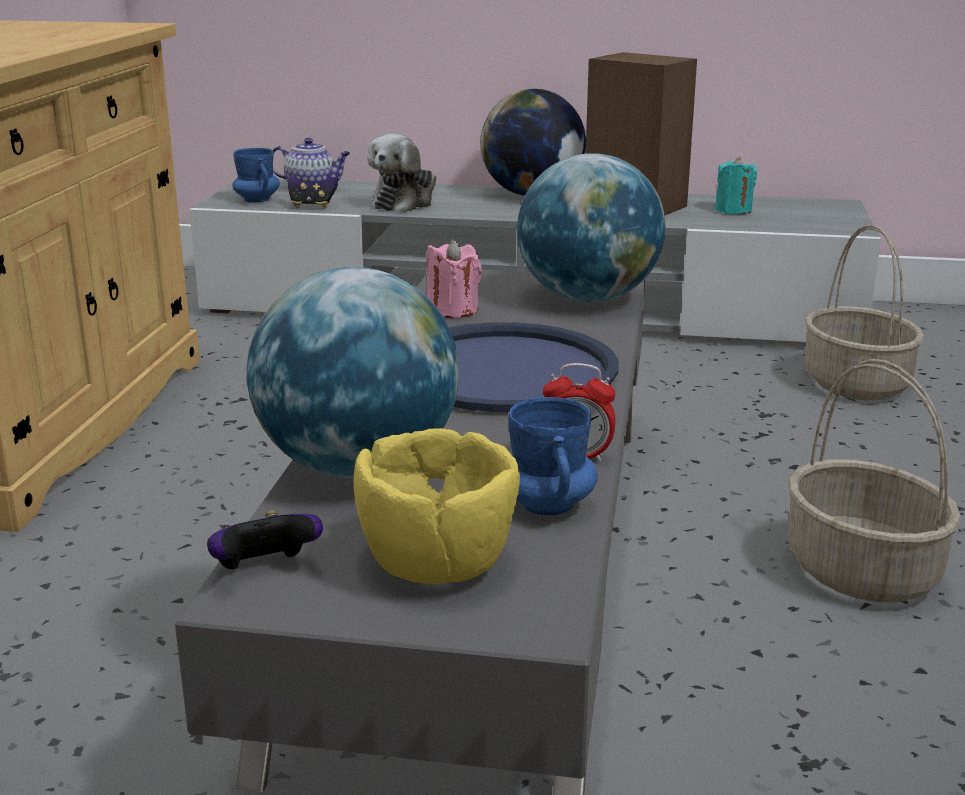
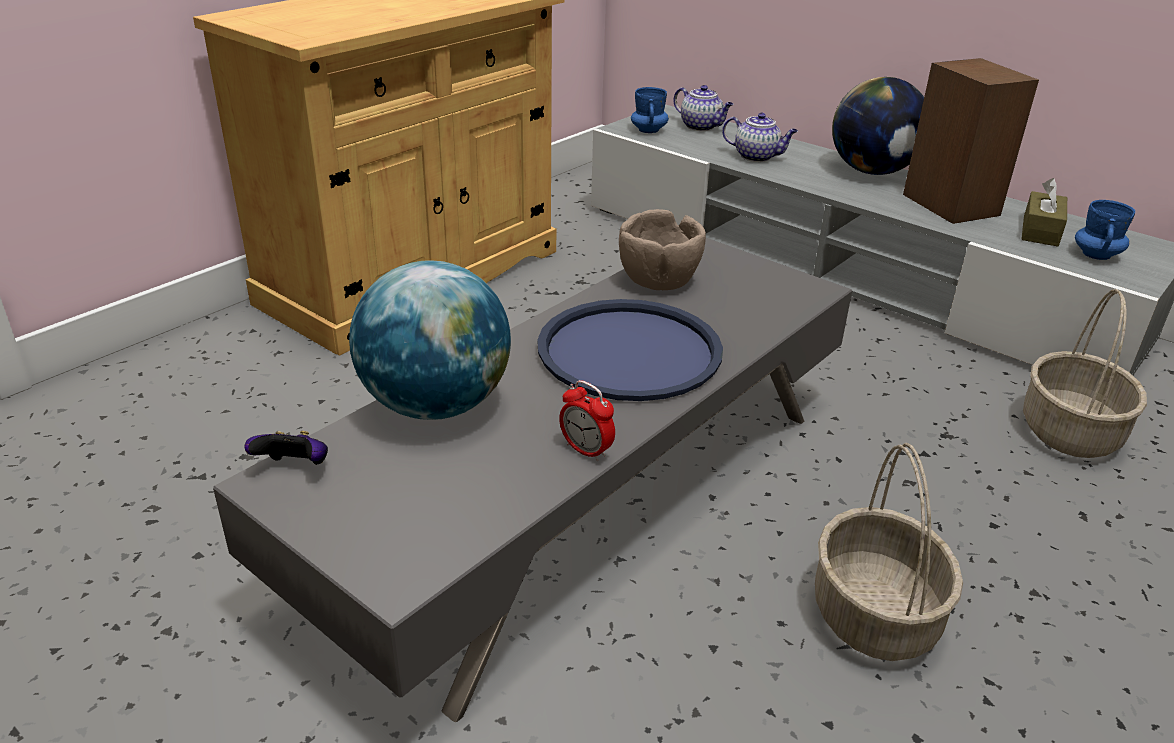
camera: 30 degrees right, 10 degrees up
game controller [288,176,338,208] -> none
yellow bowl [354,428,520,584] -> none
plush toy [367,134,436,212] -> teapot [722,113,798,162]
pink candle [426,239,482,318] -> brown bowl [619,209,706,290]
blue mug [508,397,598,515] -> blue mug moved to [1075,200,1135,260]
globe [517,153,666,302] -> none
turquoise candle [715,157,757,214] -> brown tissue box [1022,178,1067,247]

